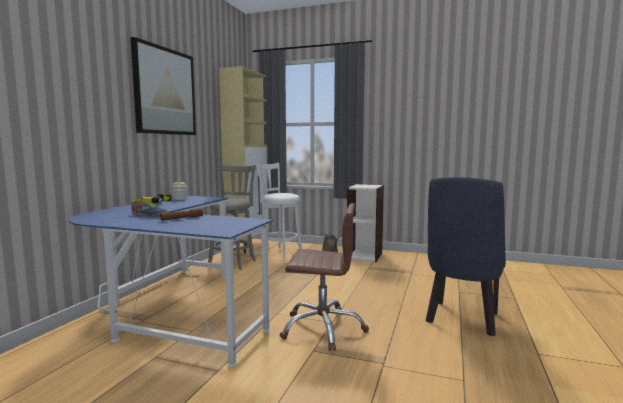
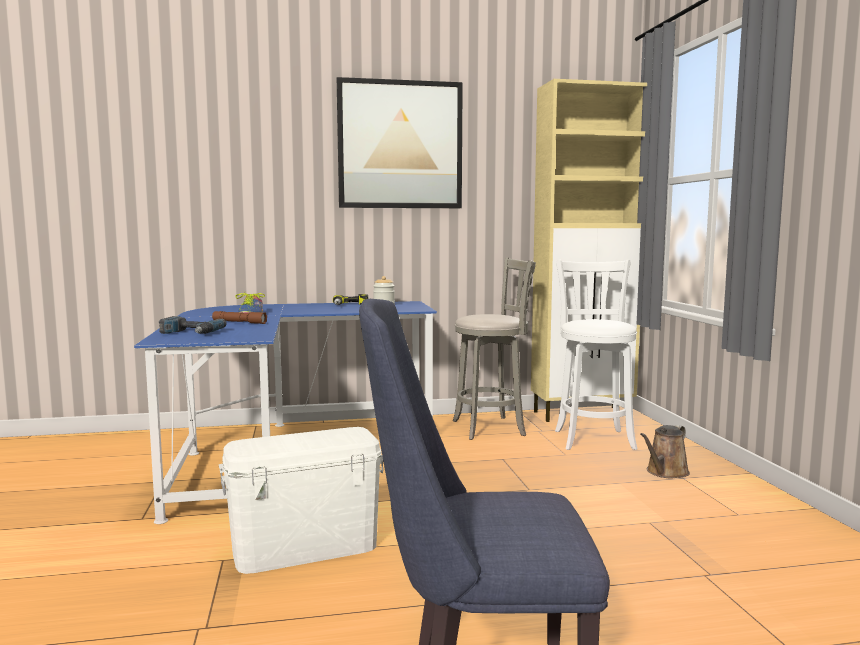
camera: 60 degrees right, 0 degrees up
brown office chair [280,203,369,351] -> white storage box [219,427,383,574]
bookcase [347,184,384,262] -> none
none -> power drill [158,316,227,334]

